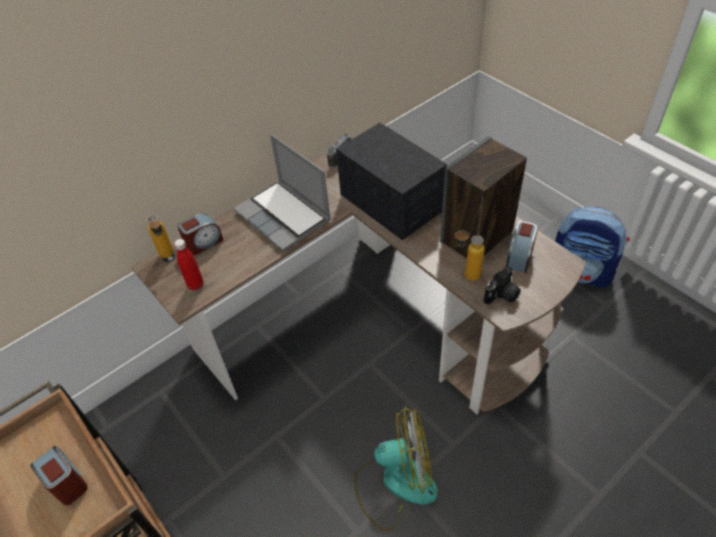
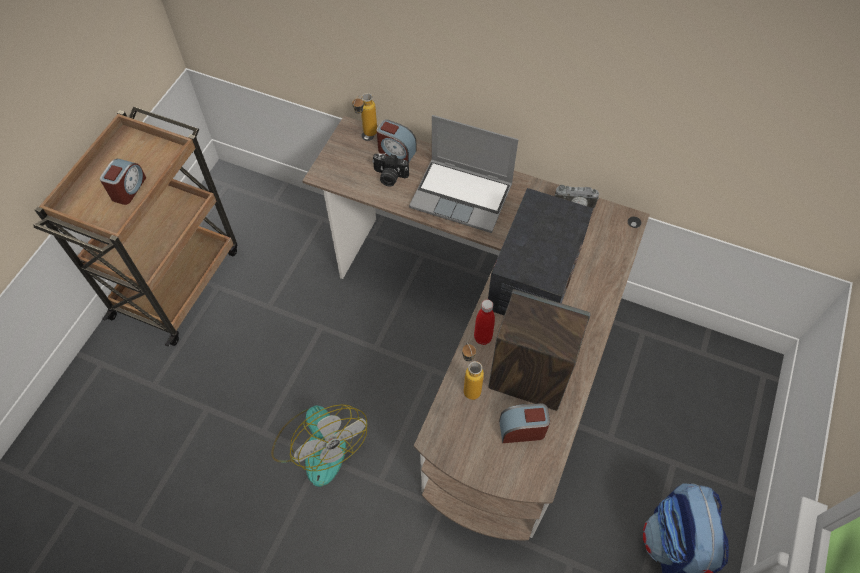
camera: 60 degrees right, 10 degrees up
red bottle [174,239,203,290] -> red bottle moved to [474,300,495,345]
laptop [234,134,331,252] -> laptop turned 90 degrees counterclockwise [409,115,518,233]
camera [484,267,521,304] -> camera moved to [372,153,409,187]

